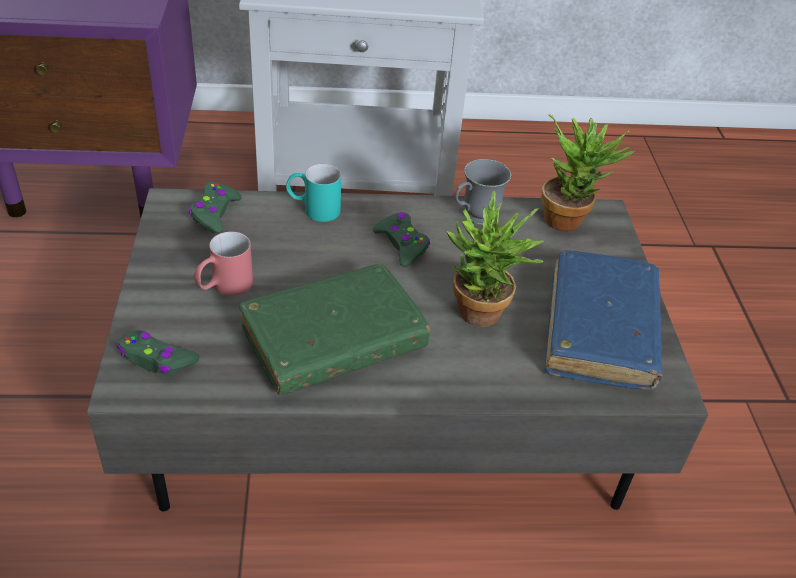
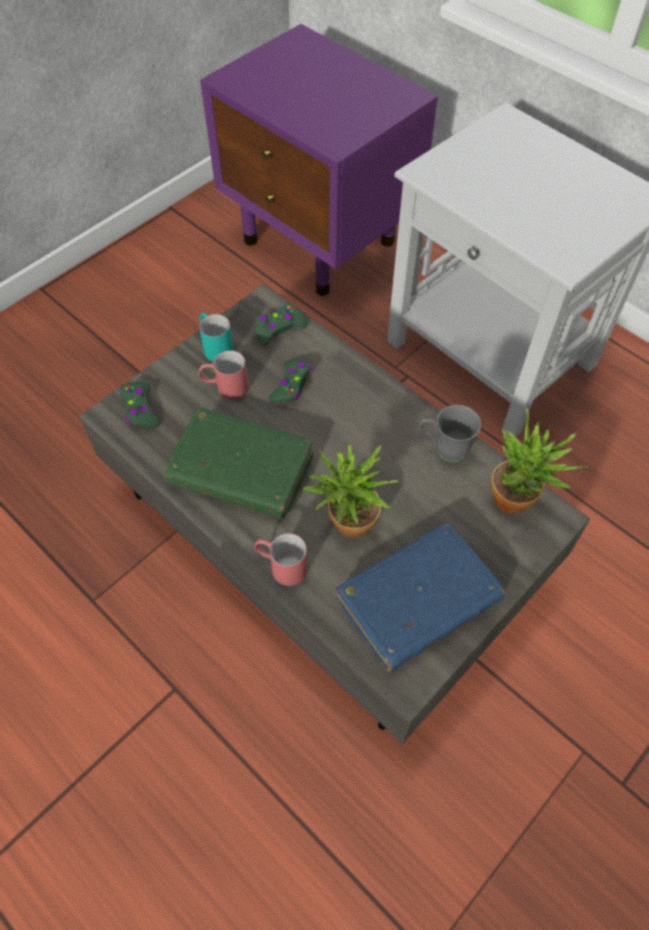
camera: 50 degrees right, 15 degrees up
turquoise mug [286,164,341,222] -> turquoise mug moved to [199,312,234,362]
green game controller [373,212,430,267] -> green game controller moved to [268,359,311,403]
none -> red mug [254,533,307,586]

